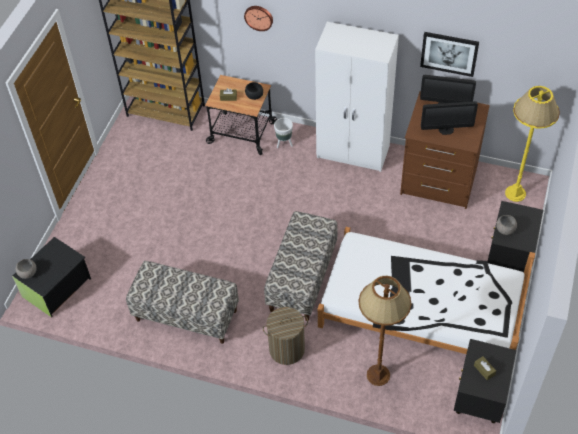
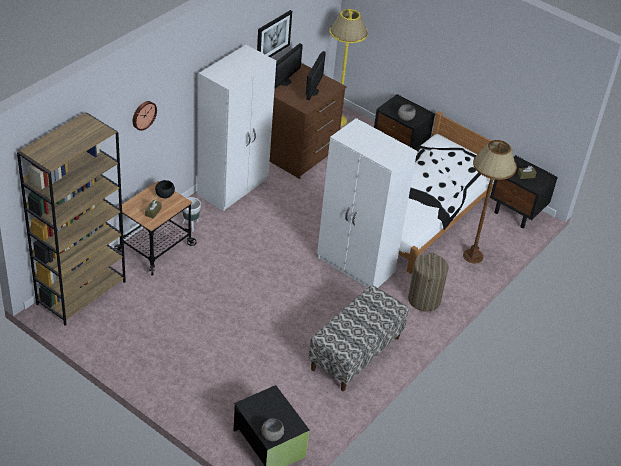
camera: 75 degrees left, 10 degrees down
bench [264,211,338,321] -> white wardrobe [317,118,417,288]

